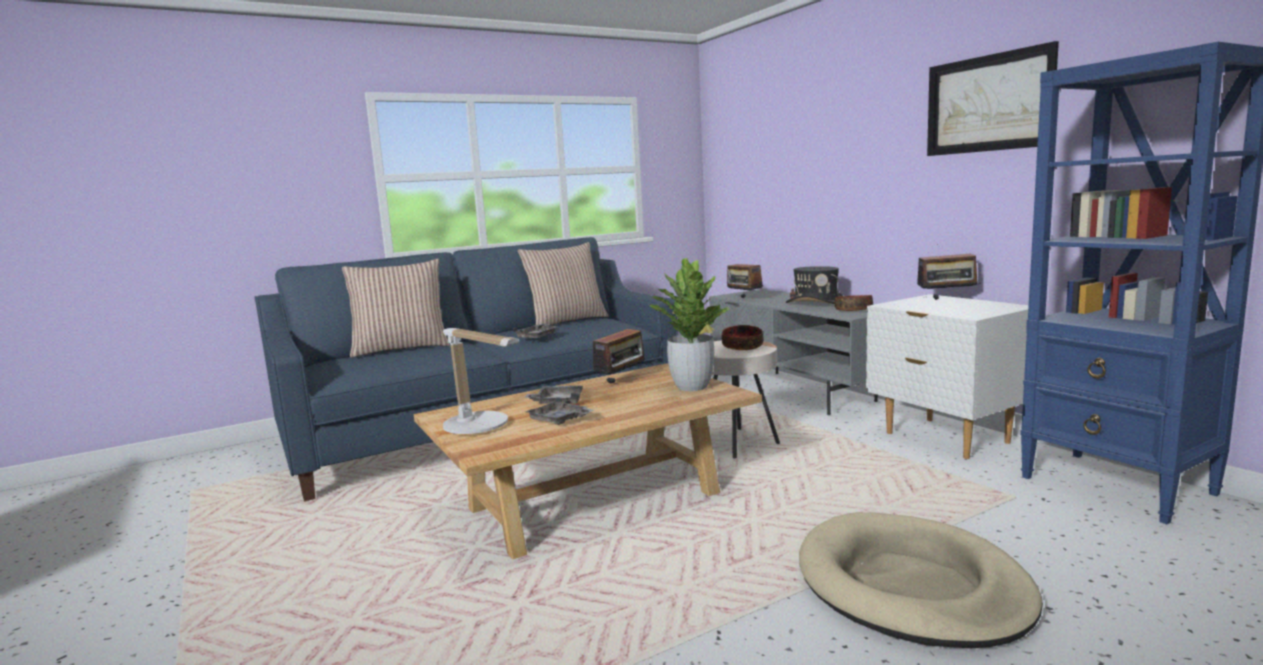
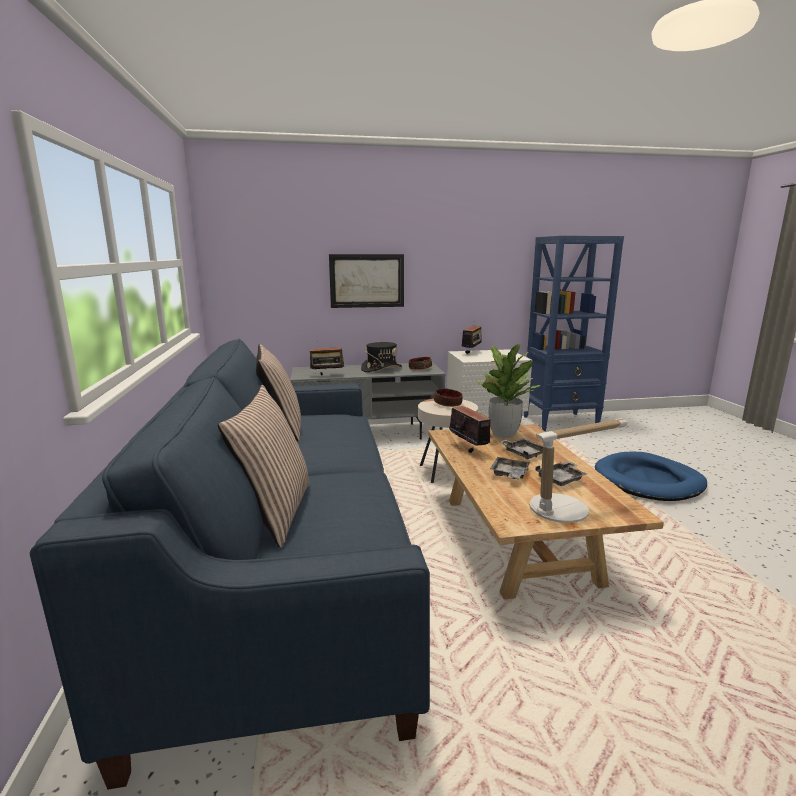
camera: 70 degrees left, 5 degrees up
grey tray [513,323,558,339] -> grey tray moved to [499,438,543,459]
beige dog bed [799,512,1043,648] -> blue dog bed [595,452,707,501]
picture [927,41,1059,156] -> picture moved to [329,254,404,308]

